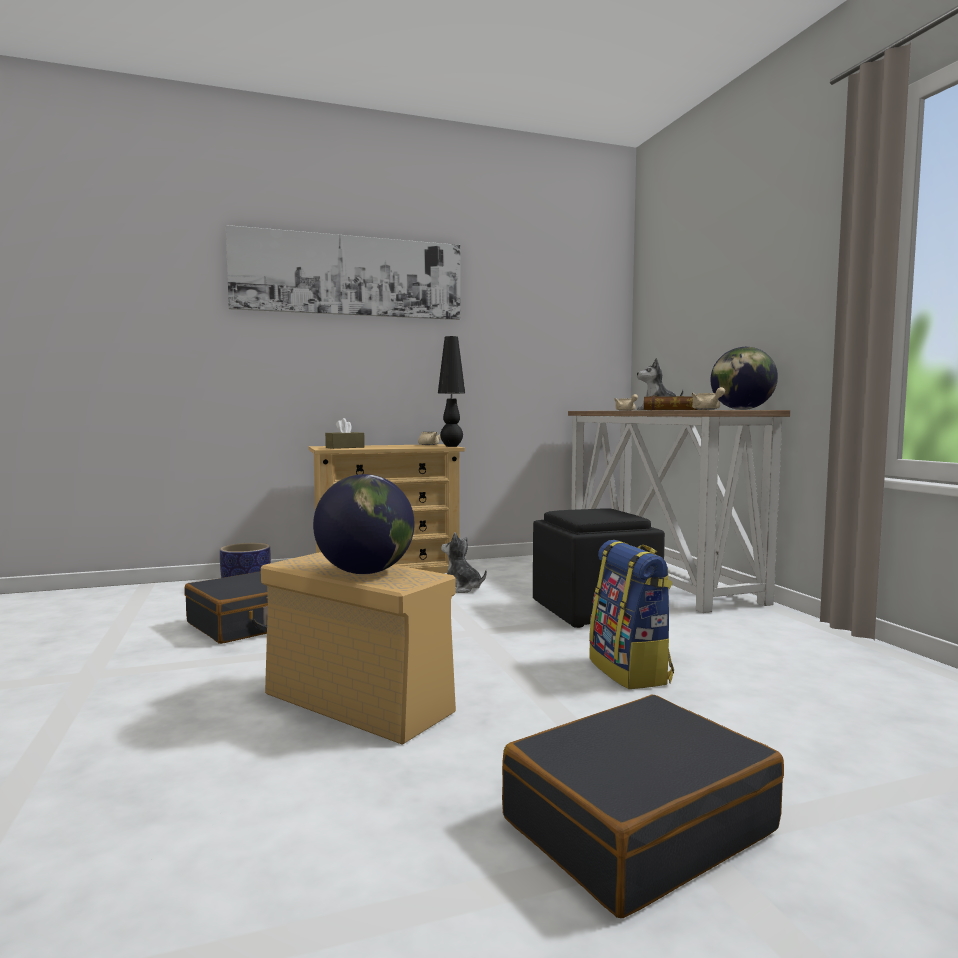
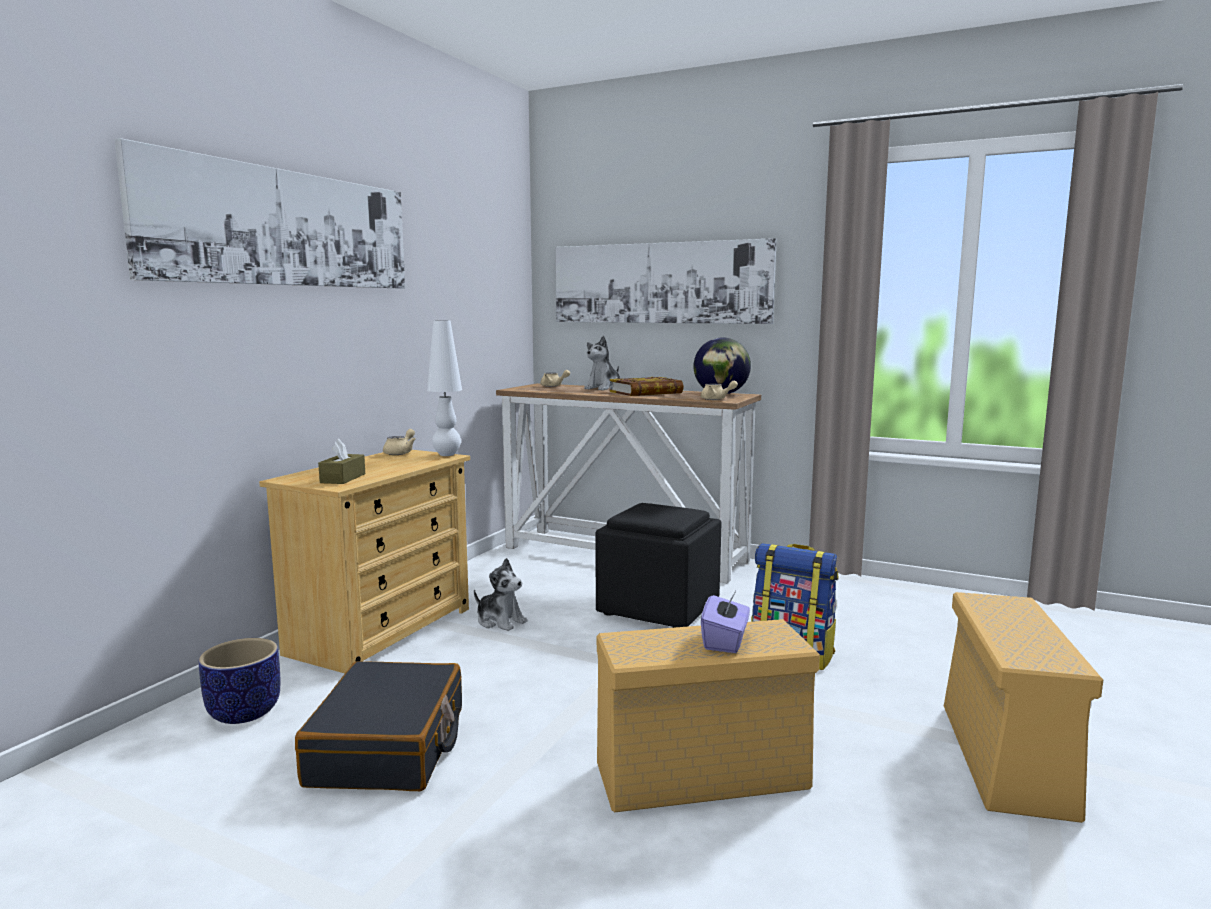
camera: 45 degrees left, 5 degrees up
globe [313,474,415,574] -> purple tissue box [701,589,750,653]
black table lamp [438,336,465,447] -> white table lamp [427,320,462,456]
plush toy [441,532,487,593] -> plush toy turned 135 degrees counterclockwise [474,558,527,631]
black suitcase [502,695,784,918] -> beige storage box [944,592,1103,823]
none -> picture [556,238,777,324]

